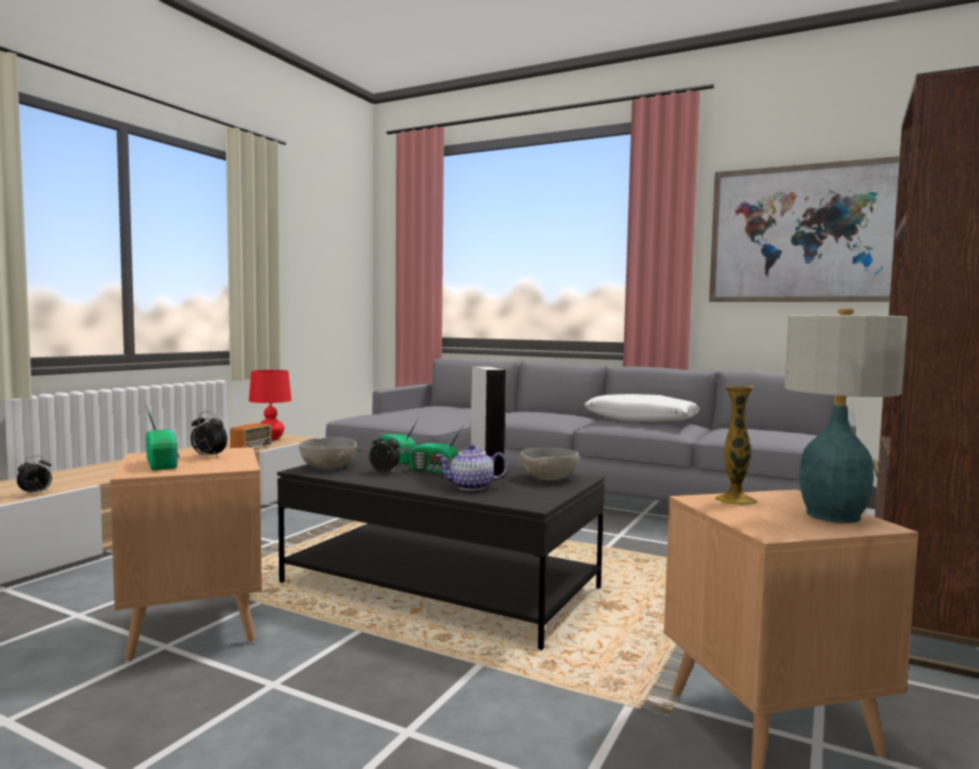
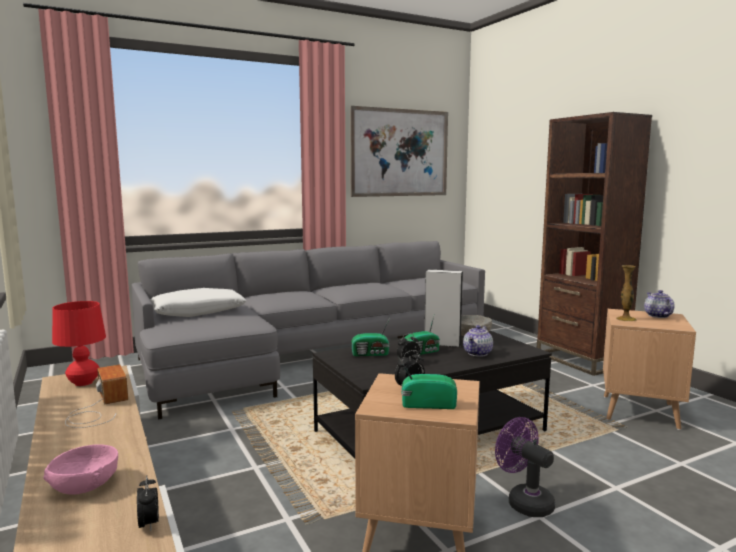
camera: 55 degrees left, 5 degrees up
grey bowl [299,437,357,469] -> none
white pillow [584,394,700,422] -> white pillow moved to [150,288,246,317]
table lamp [785,308,907,523] -> teapot [644,290,675,318]
none -> pink bowl [43,444,118,495]
none -> purple fan [495,417,555,517]

